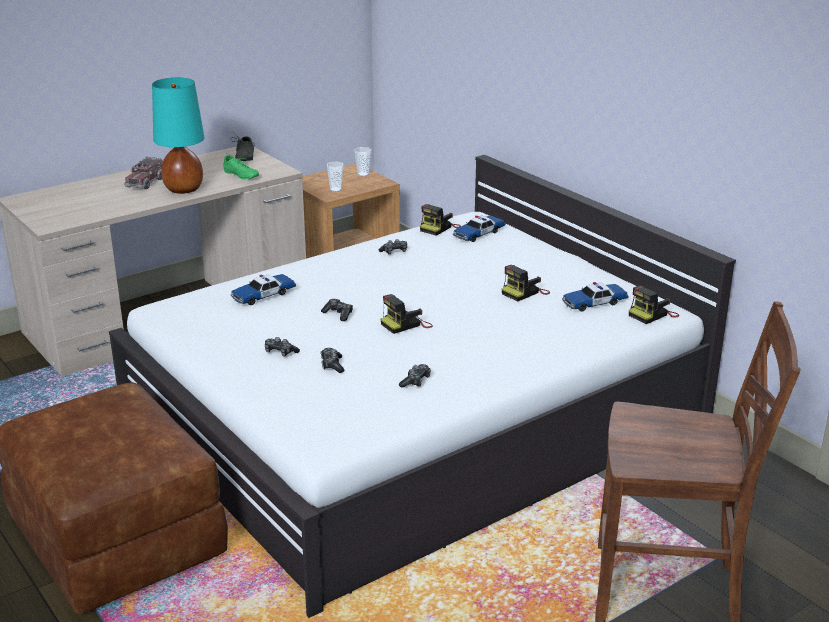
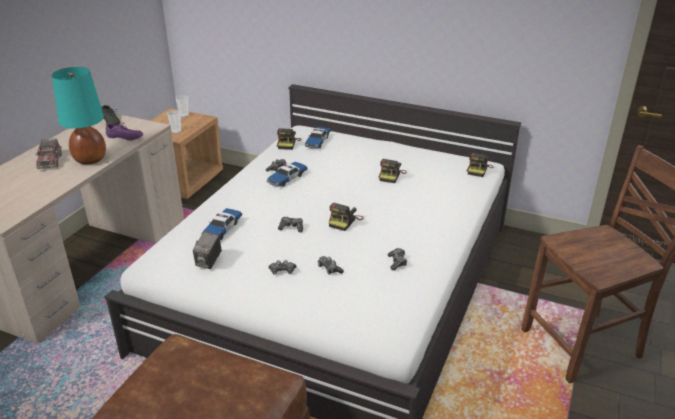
camera: 30 degrees left, 5 degrees up
green shoe [224,153,259,180] -> purple shoe [106,122,143,140]
toy car [562,282,629,312] -> toy car moved to [267,162,308,187]
none -> camera [193,232,222,269]

